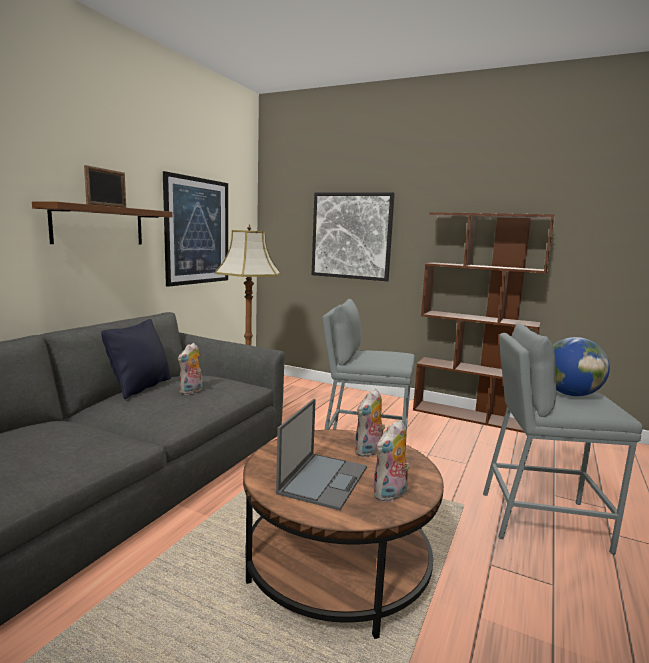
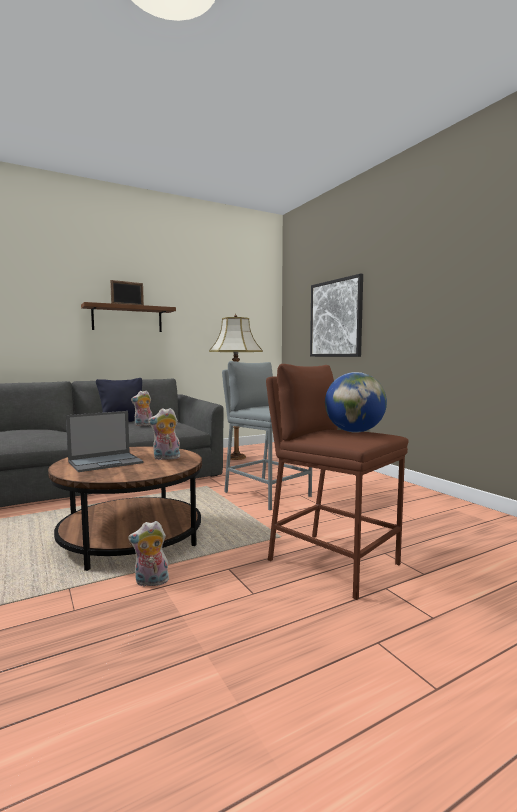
camera: 35 degrees right, 5 degrees down
picture [163,171,228,287] -> none
plush toy [373,420,410,503] -> plush toy moved to [128,521,170,588]
brown bookcase [413,212,555,433] -> none
grey stool [483,323,643,555] -> brown stool [266,364,408,600]

